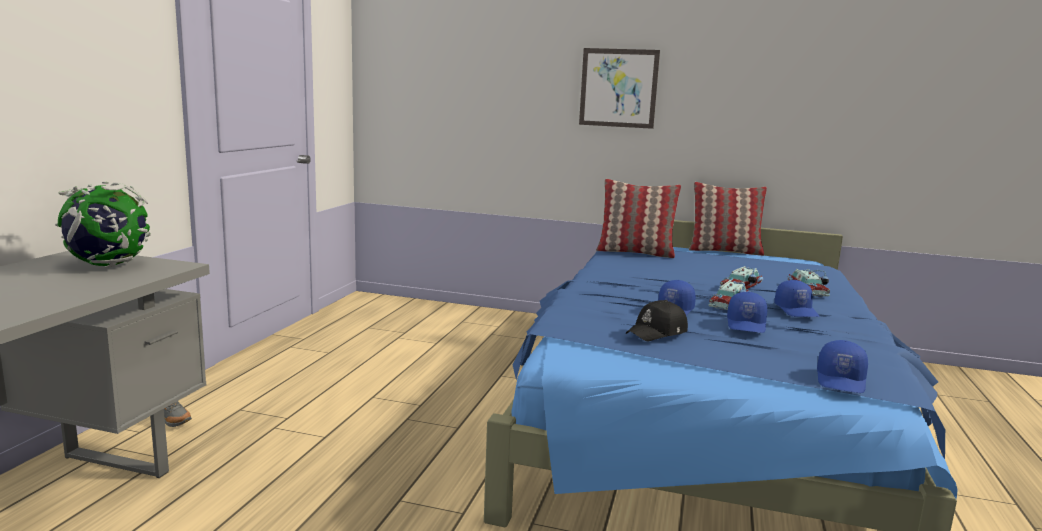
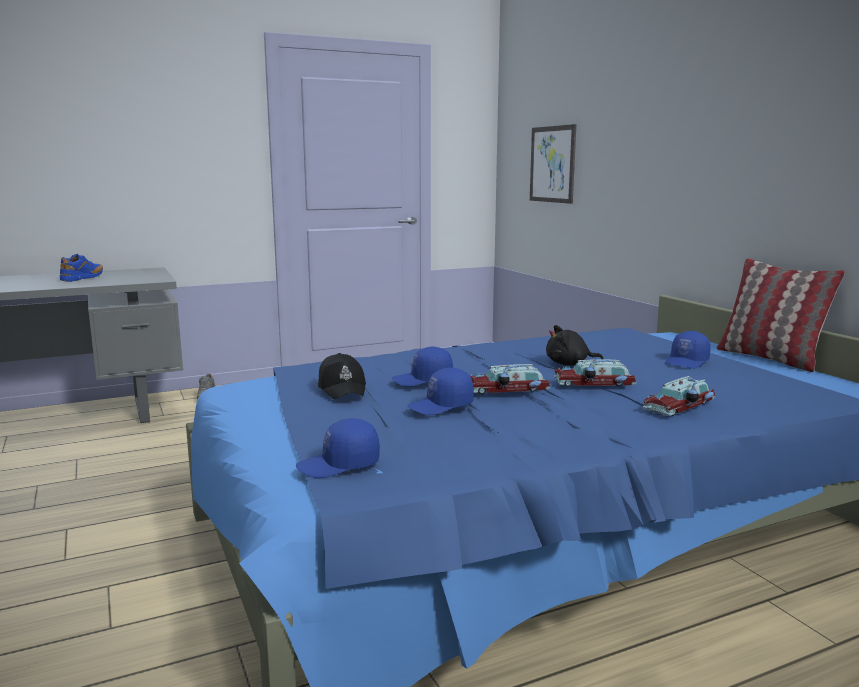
camera: 50 degrees right, 0 degrees up
globe [55,182,151,267] -> none
picture [579,48,660,129] -> picture moved to [530,124,576,204]
pillow [596,179,681,258] -> none
black cap [626,300,688,341] -> black cap turned 120 degrees counterclockwise [318,353,366,399]
blue cap [774,280,820,317] -> blue cap moved to [665,331,710,369]
none -> blue shoe [60,254,103,282]
none -> black plush toy [546,325,603,366]

